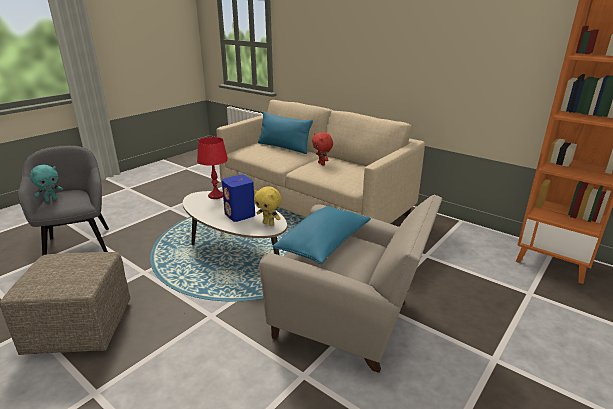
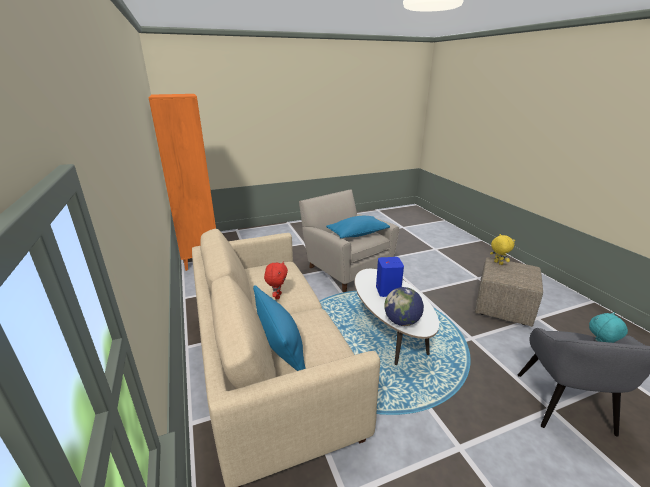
camera: 150 degrees left, 0 degrees up
red table lamp [197,137,228,199] -> globe [384,287,424,326]
yellow plush toy [254,186,282,226] -> yellow plush toy moved to [490,234,515,265]

